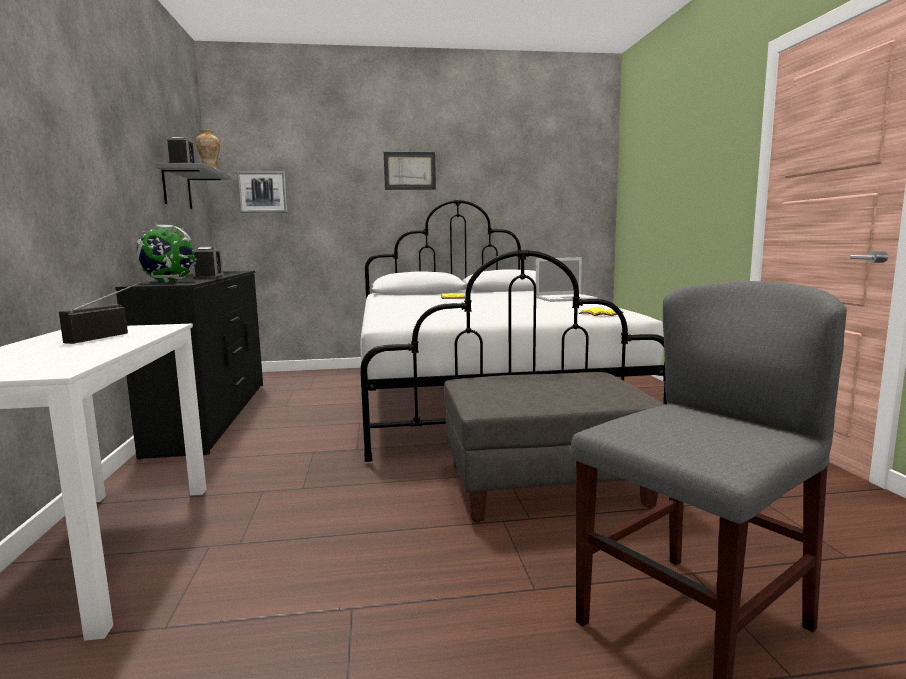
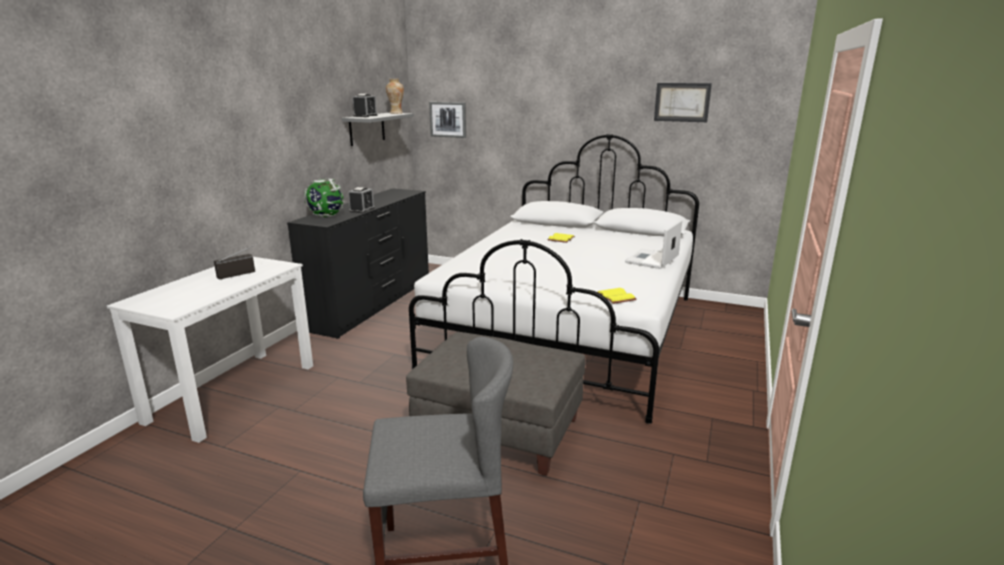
camera: 30 degrees right, 10 degrees up
picture [384,152,436,190] -> picture moved to [654,83,712,122]
laptop [536,257,597,302] -> laptop turned 105 degrees clockwise [625,220,682,269]

